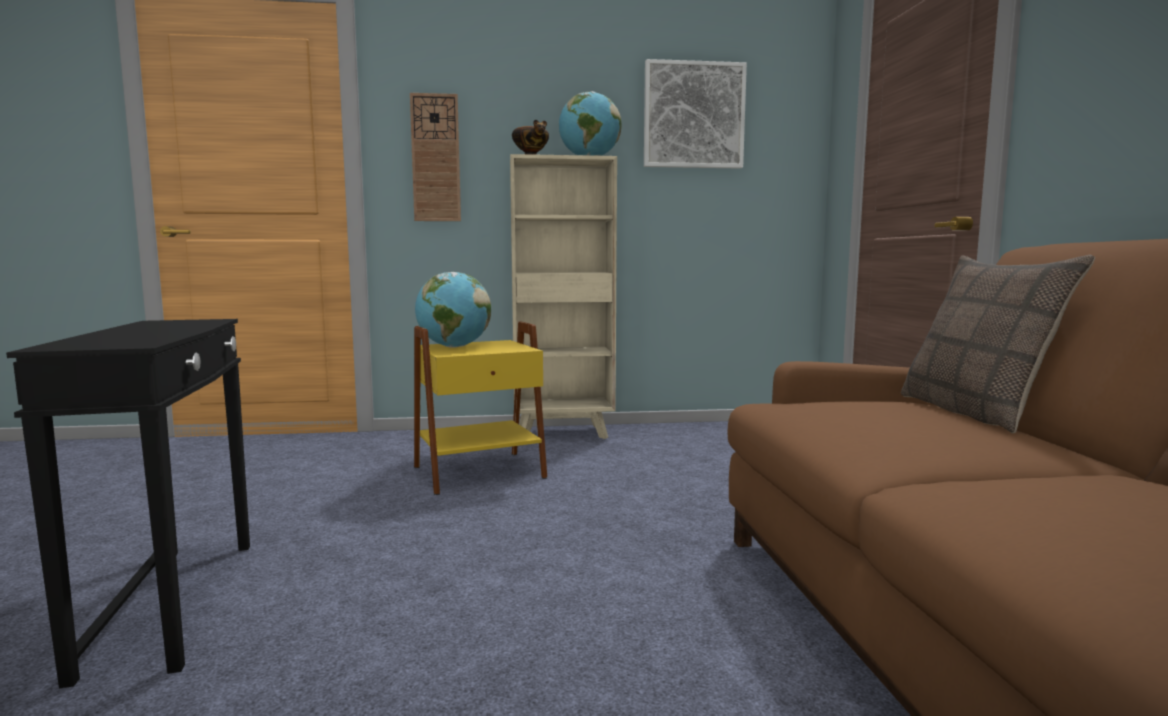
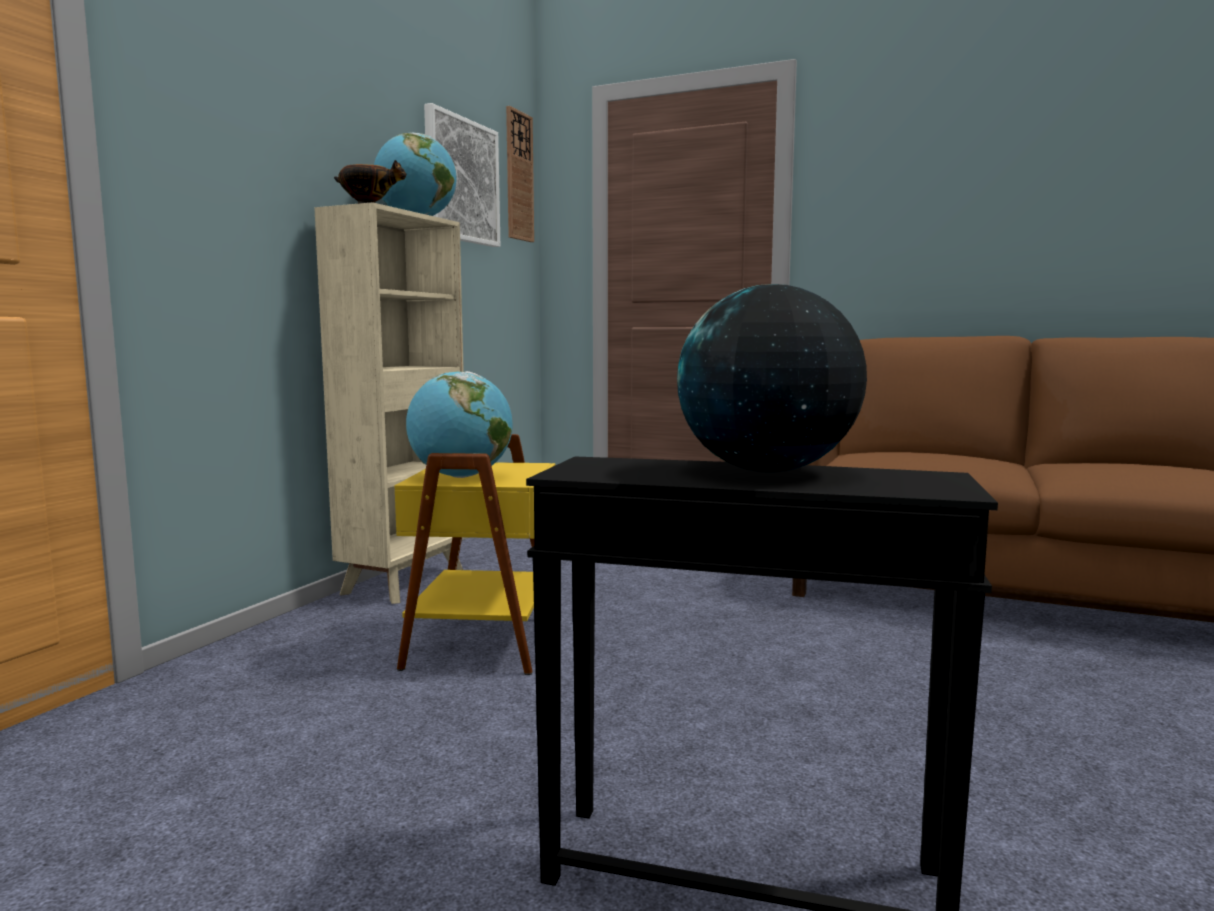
camera: 60 degrees left, 0 degrees up
wall clock [410,93,461,221] -> wall clock moved to [506,106,534,242]
pillow [901,255,1095,433] -> none
none -> globe [677,284,867,472]

